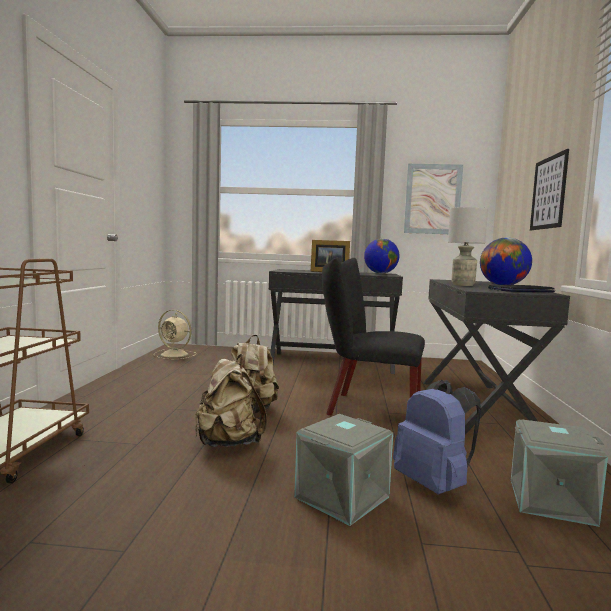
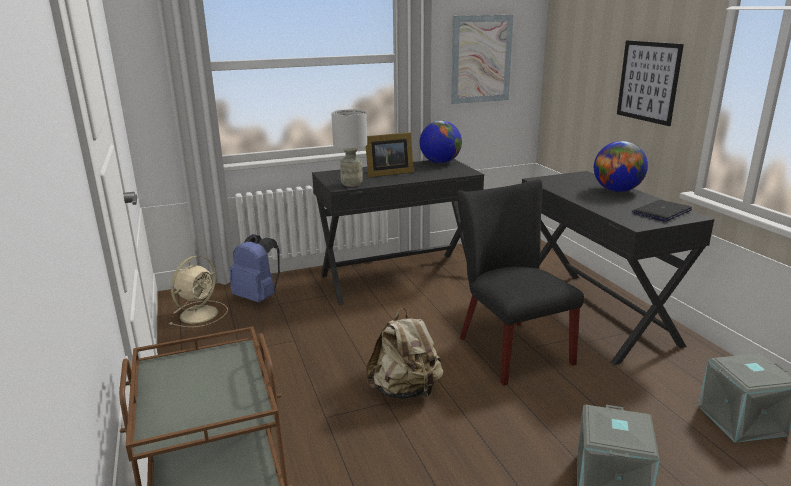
camera: 25 degrees left, 15 degrees up
beige fan [154,310,196,359] -> beige fan turned 60 degrees counterclockwise [169,256,228,327]
beige backpack [195,354,267,447] -> none
black chair [322,258,425,415] -> black chair turned 75 degrees clockwise [457,179,584,386]
blue backpack [393,380,481,494] -> blue backpack moved to [230,234,280,303]
grey table lamp [448,207,488,286] -> grey table lamp moved to [331,109,367,187]

